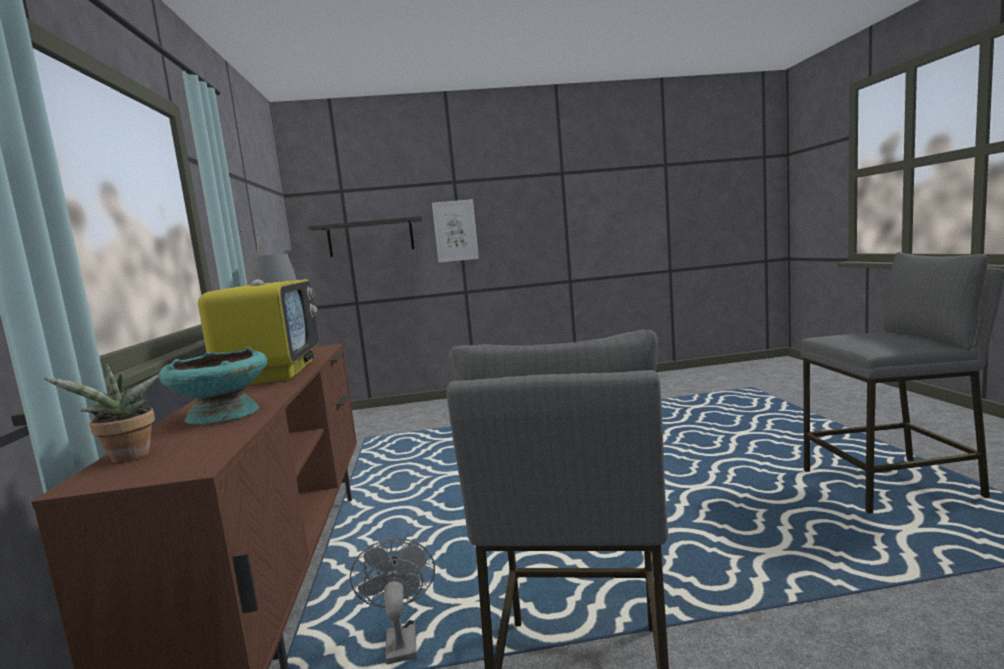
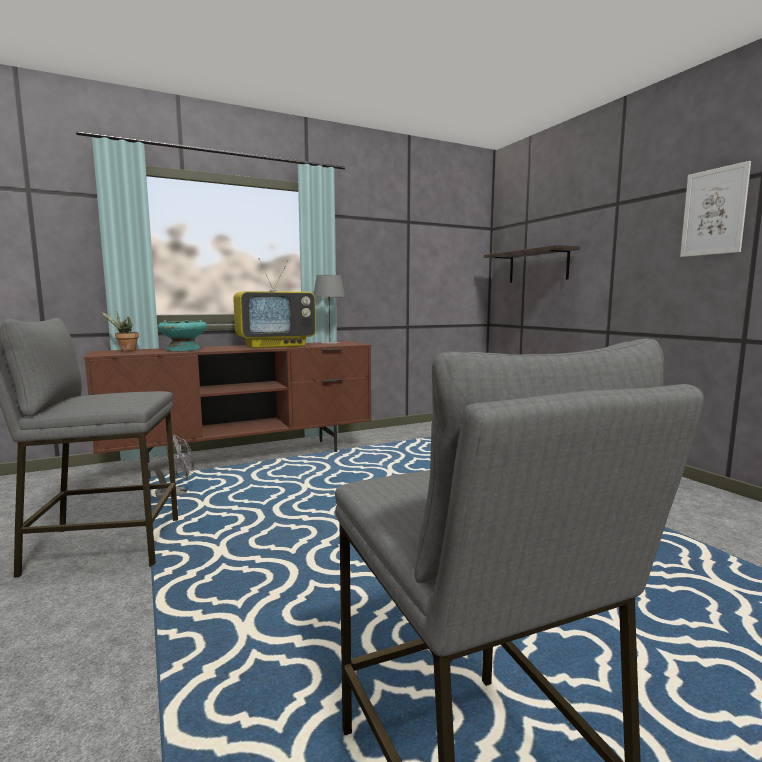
camera: 70 degrees right, 0 degrees up
picture [432,199,479,263] -> picture moved to [680,161,751,257]

